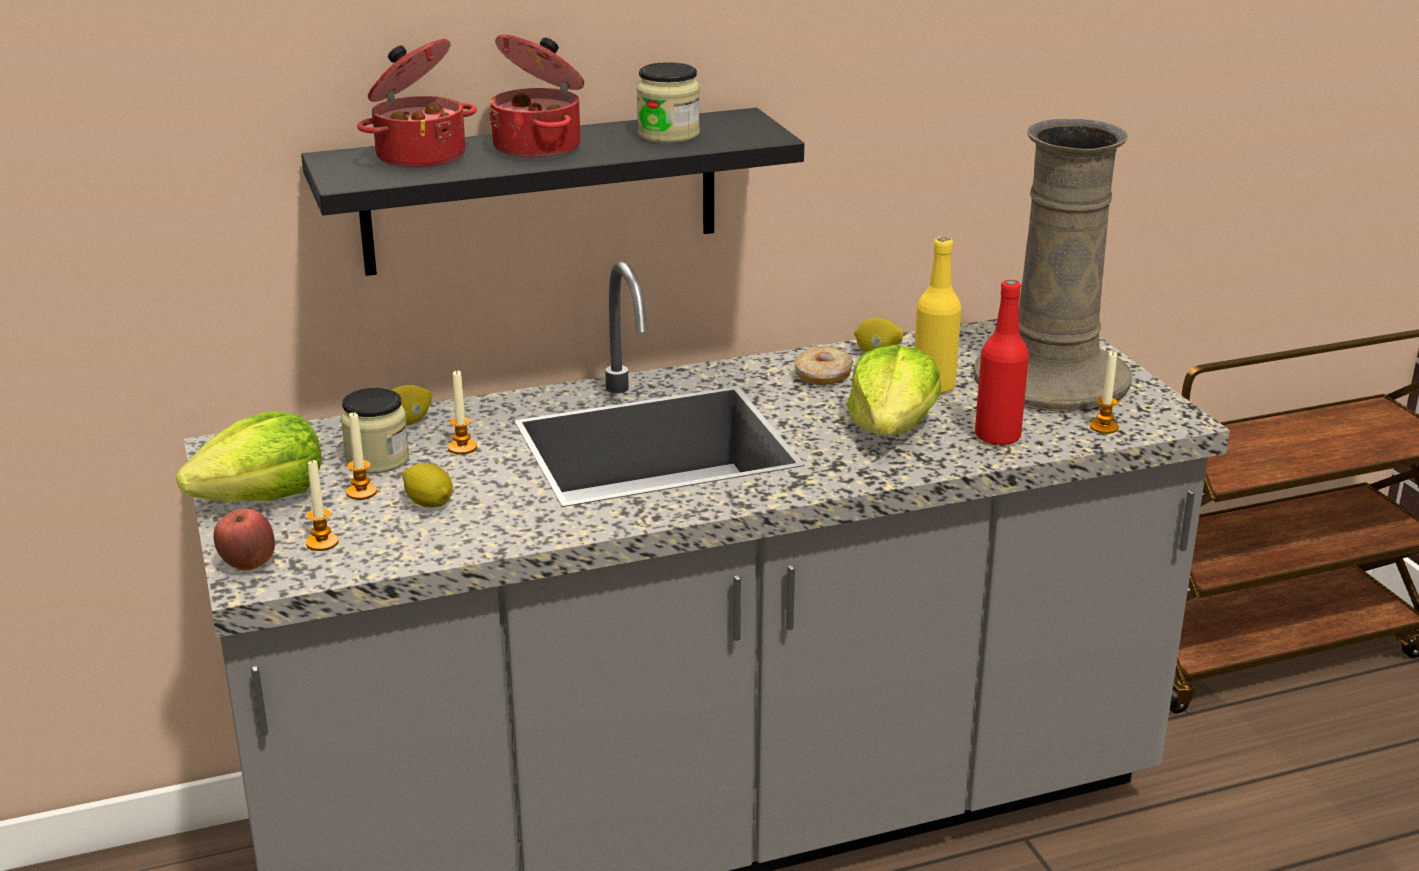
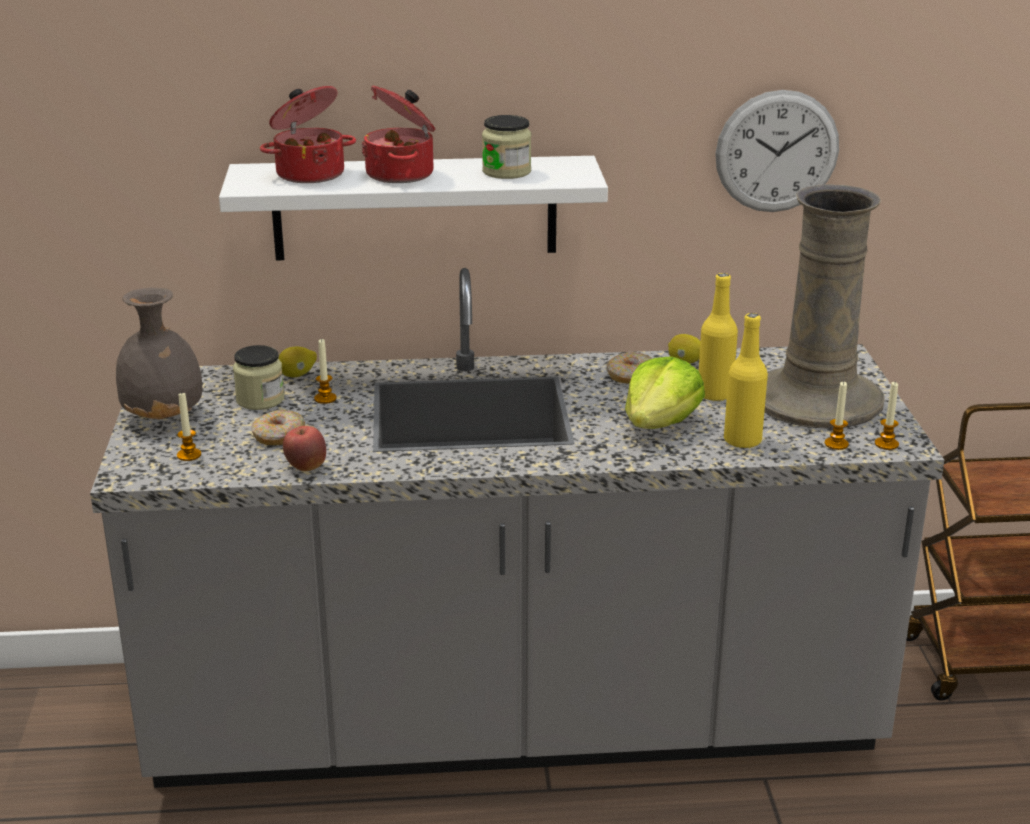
camera: 15 degrees right, 0 degrees up
lettuce [176,411,321,502] -> grey vase [116,288,203,419]
apple [213,509,275,571] -> apple moved to [283,426,326,471]
black shelf [301,108,804,276] -> white shelf [219,156,608,261]
candle [346,411,377,500] -> candle moved to [875,382,899,450]
lemon [402,463,453,507] -> donut [252,410,305,445]
red bottle [975,280,1029,445] -> yellow bottle [724,313,768,449]
none -> wall clock [715,90,839,212]

